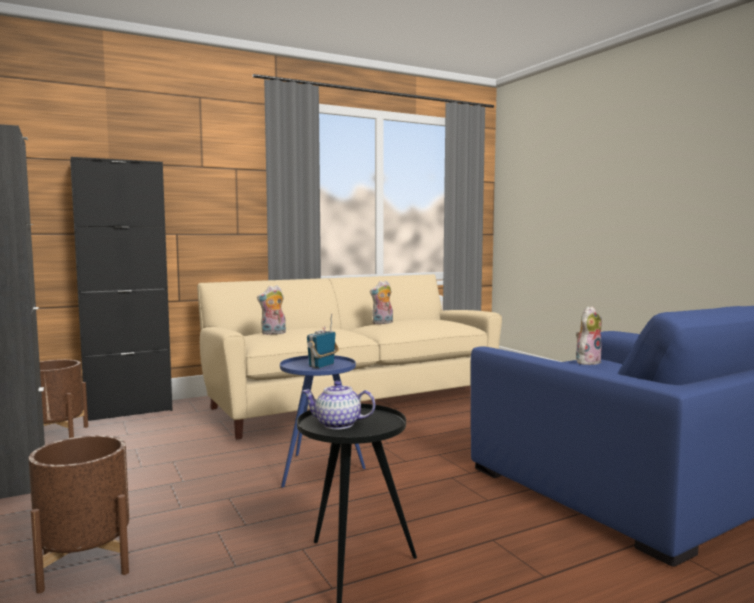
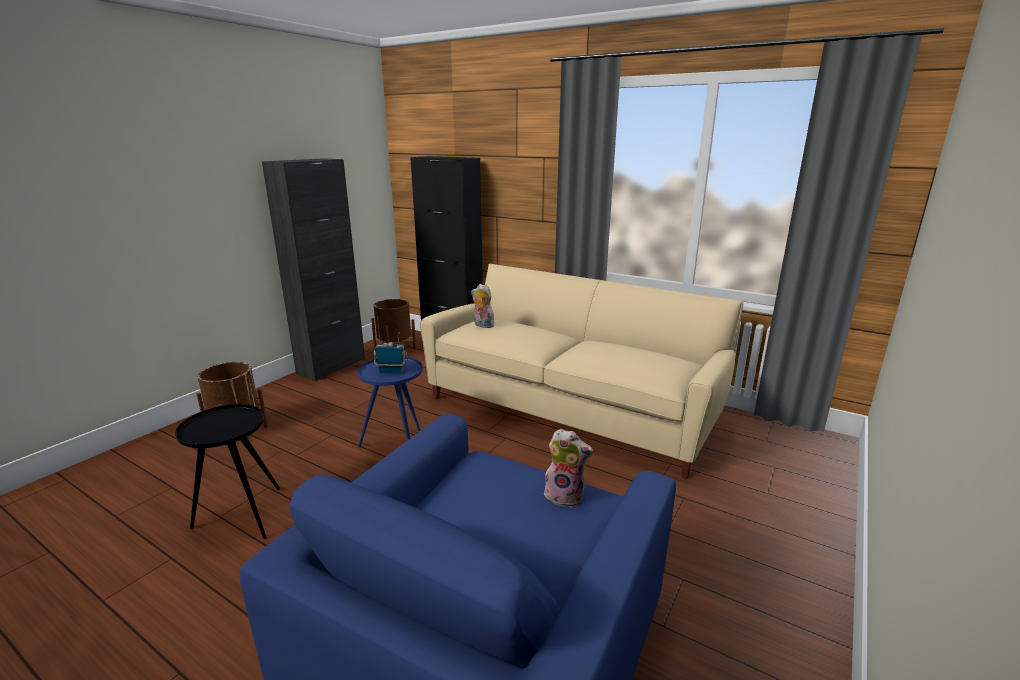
camera: 60 degrees right, 15 degrees up
teapot [302,381,375,430] -> none
plush toy [370,281,393,324] -> none

